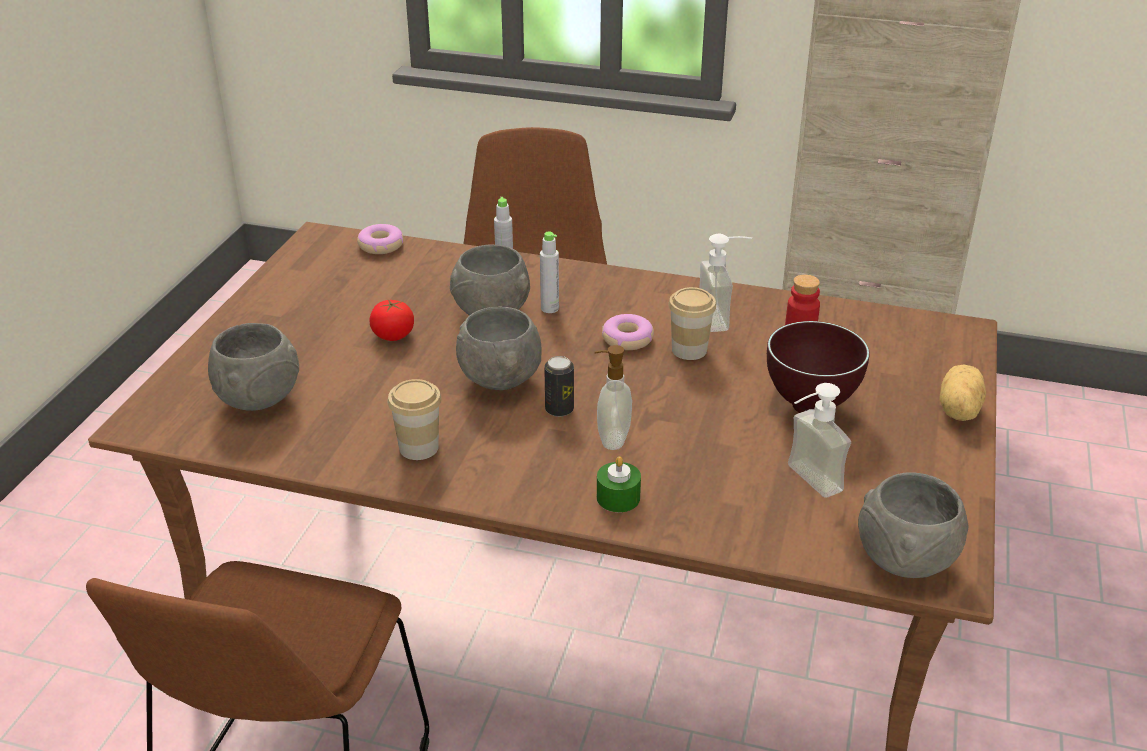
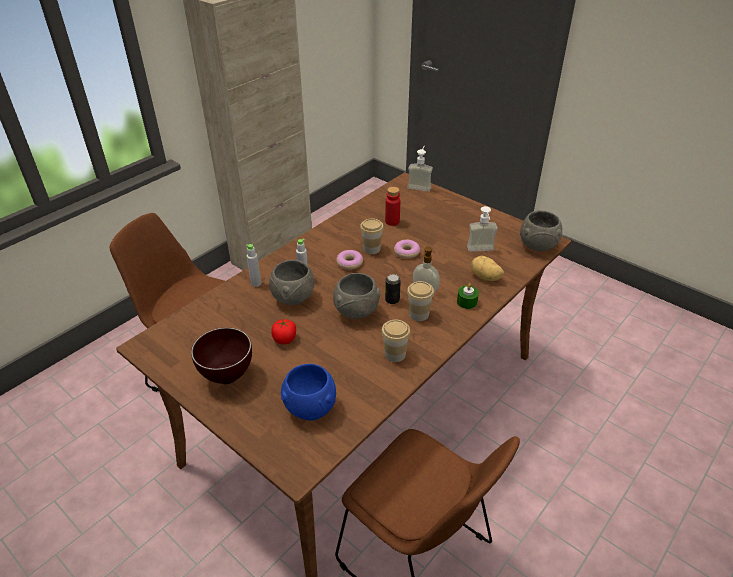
camera: 65 degrees left, 5 degrees up
grey bowl [208,323,299,411] -> blue bowl [281,364,336,421]
donut [357,224,404,254] -> donut moved to [394,240,420,259]
soap dispenser [699,234,752,332] -> soap dispenser moved to [407,145,433,192]
brown bowl [767,321,870,413] -> brown bowl moved to [191,328,252,384]
potato [939,365,986,421] -> potato moved to [471,256,504,281]
none -> cup [407,281,434,321]

